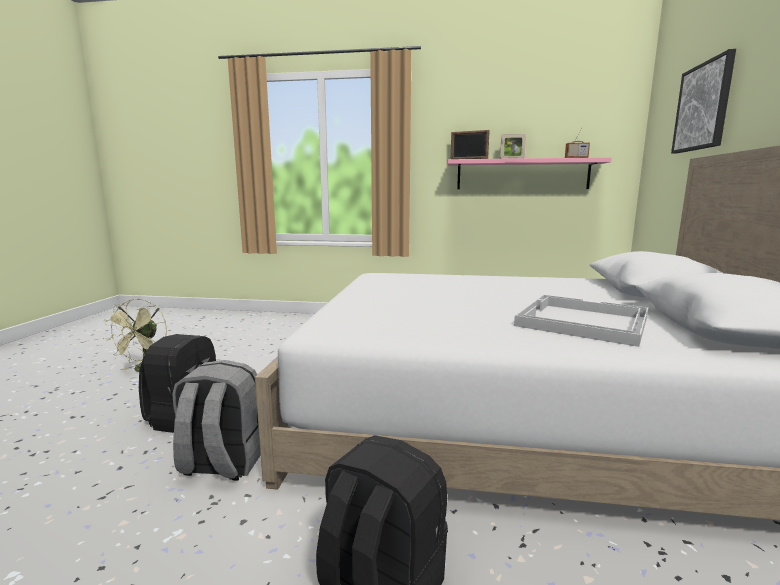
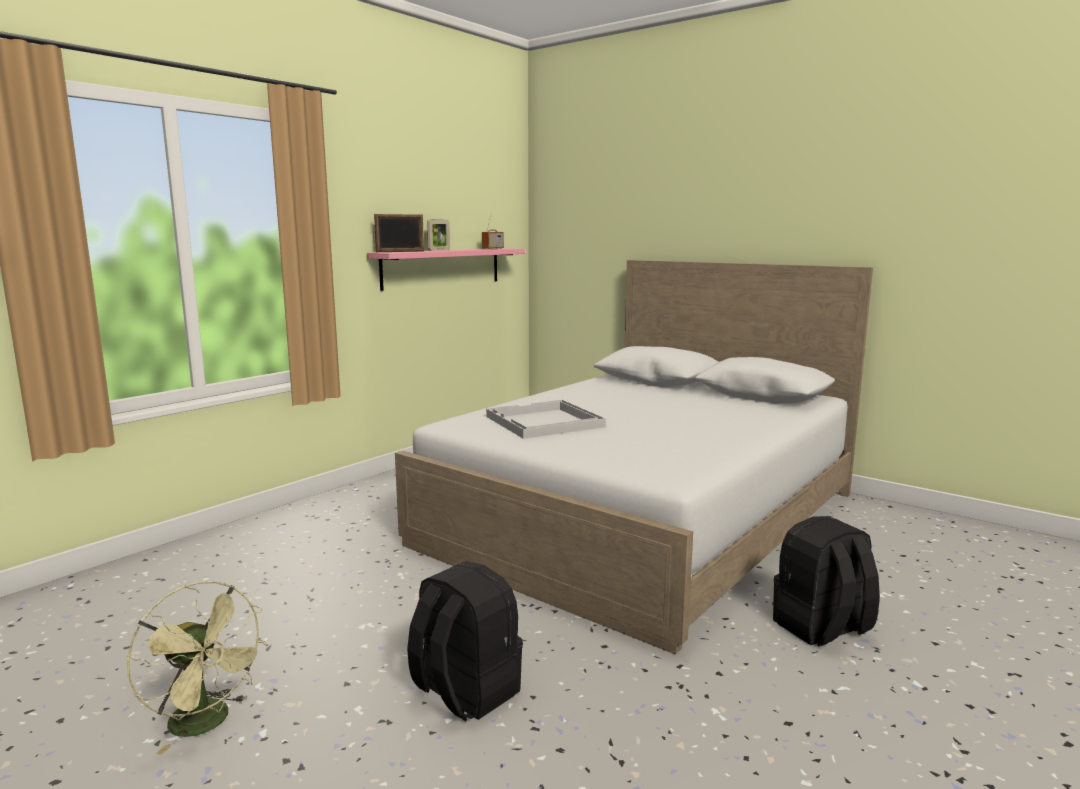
camera: 60 degrees left, 0 degrees up
grey backpack [172,360,261,481] -> none
white tray [514,295,648,347] -> white tray moved to [486,400,606,439]
picture [671,49,736,154] -> none

